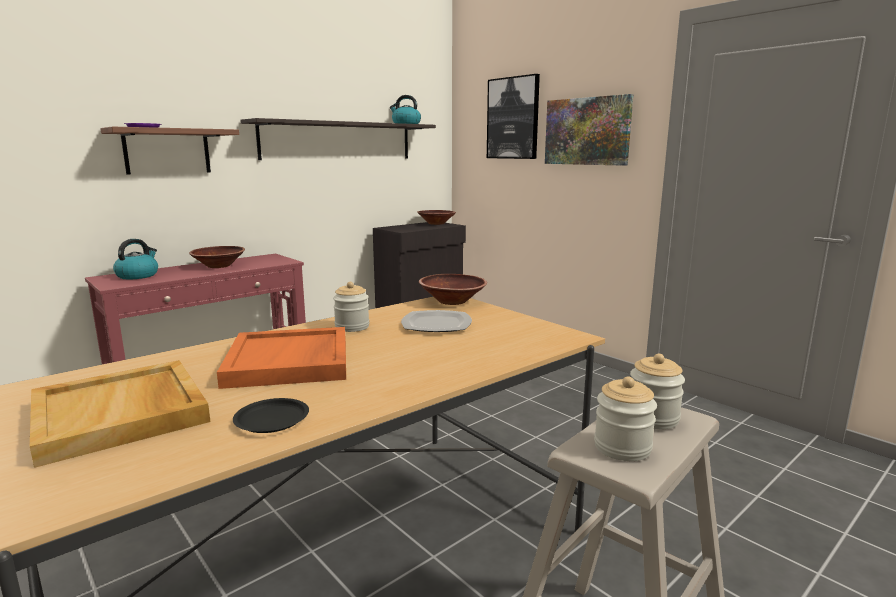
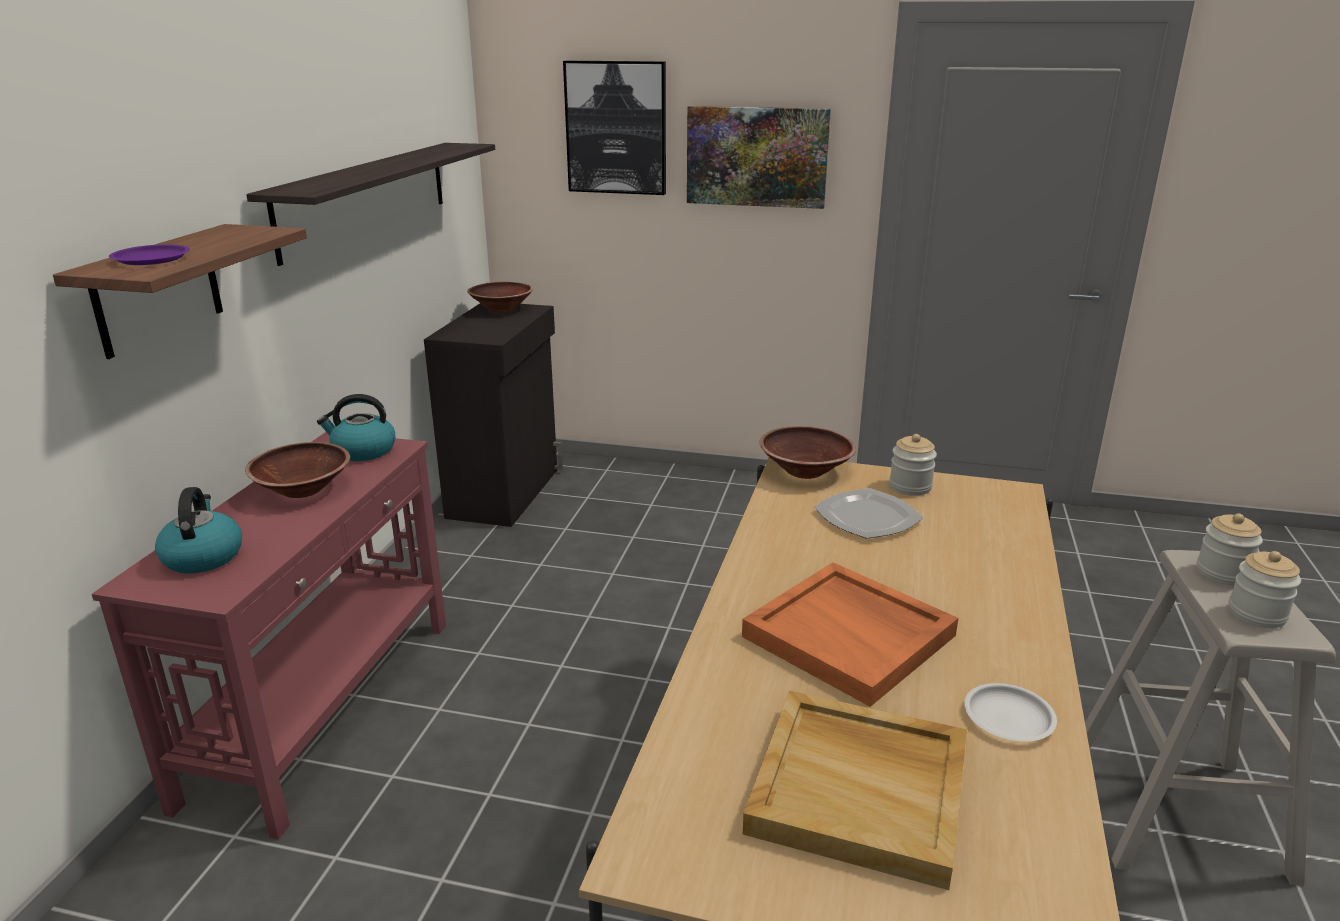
camera: 35 degrees left, 10 degrees up
black plate [233,398,309,433] -> white plate [964,683,1057,741]
jar [333,282,369,332] -> jar moved to [889,434,937,496]
kettle [390,95,421,124] -> kettle moved to [317,394,396,461]

